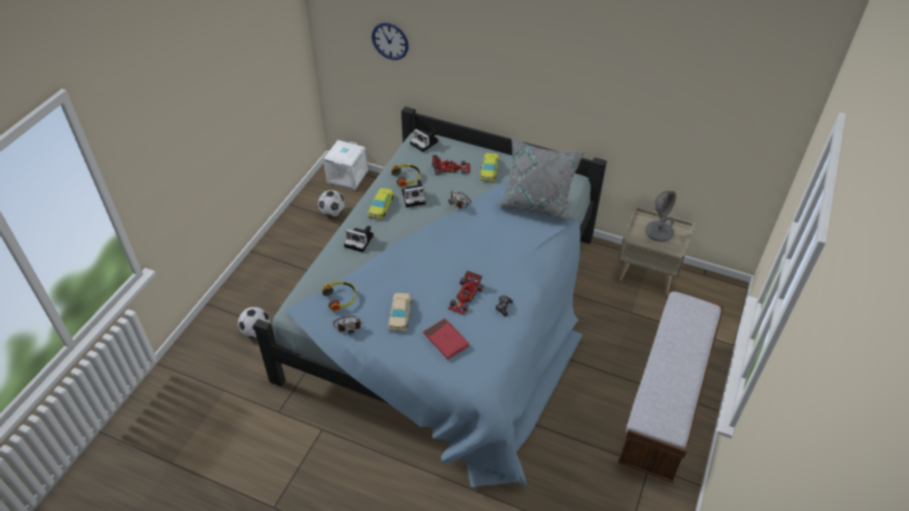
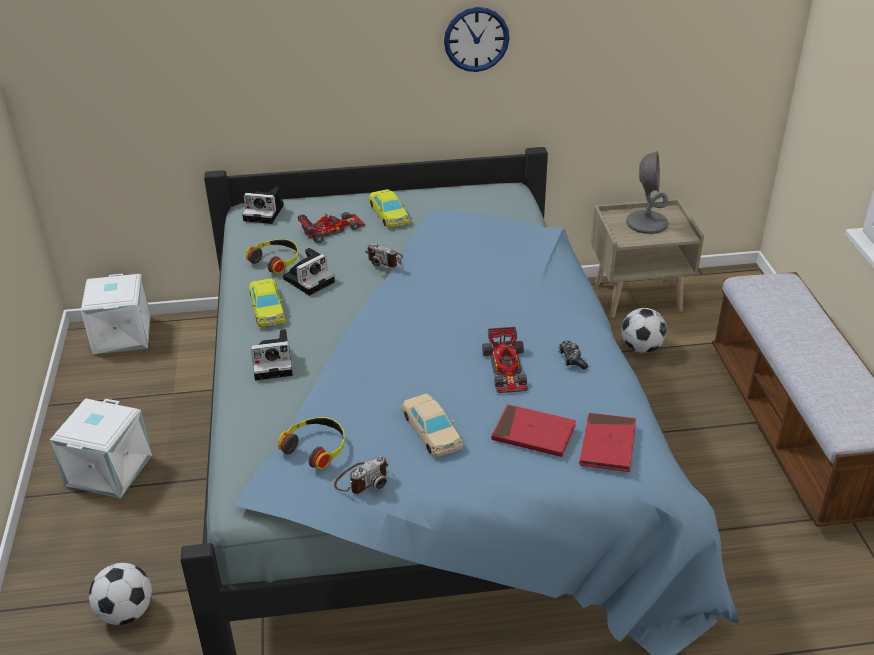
camera: 30 degrees left, 10 degrees down
football [318,190,345,217] -> football moved to [621,308,667,353]
wall clock [372,23,409,60] -> wall clock moved to [444,7,510,72]
grey pillow [496,138,585,220] -> none
none -> white storage box [50,398,152,499]
none -> red book [580,413,636,472]

